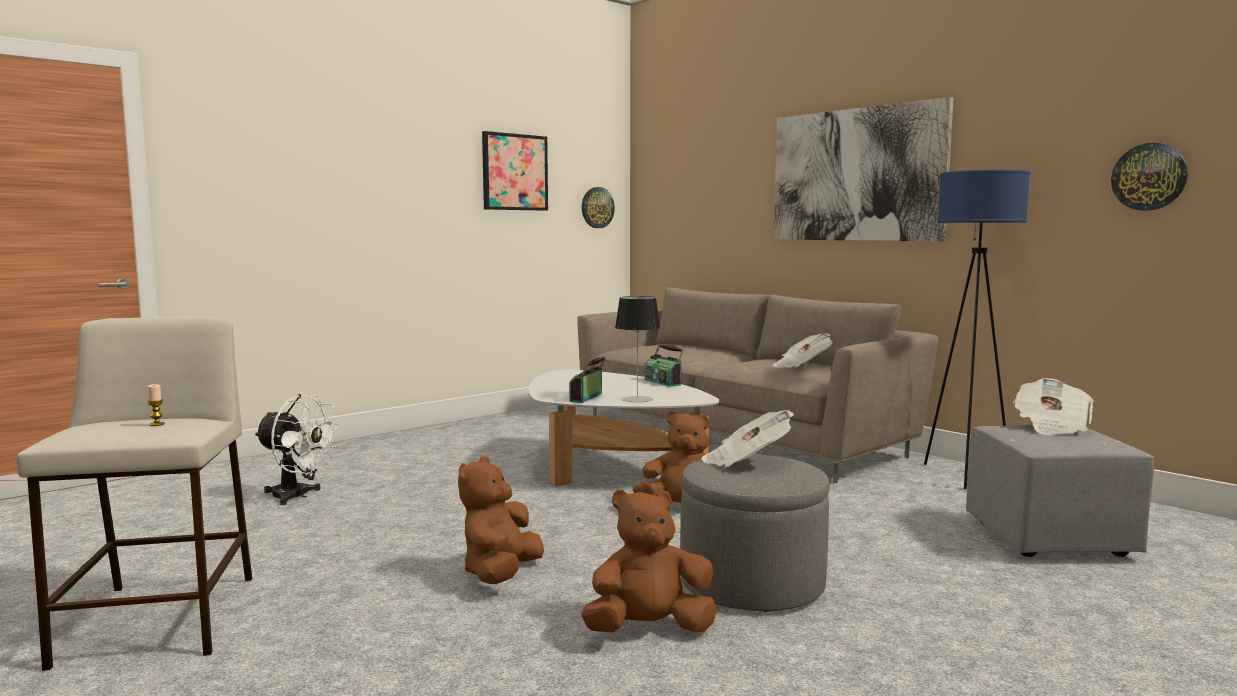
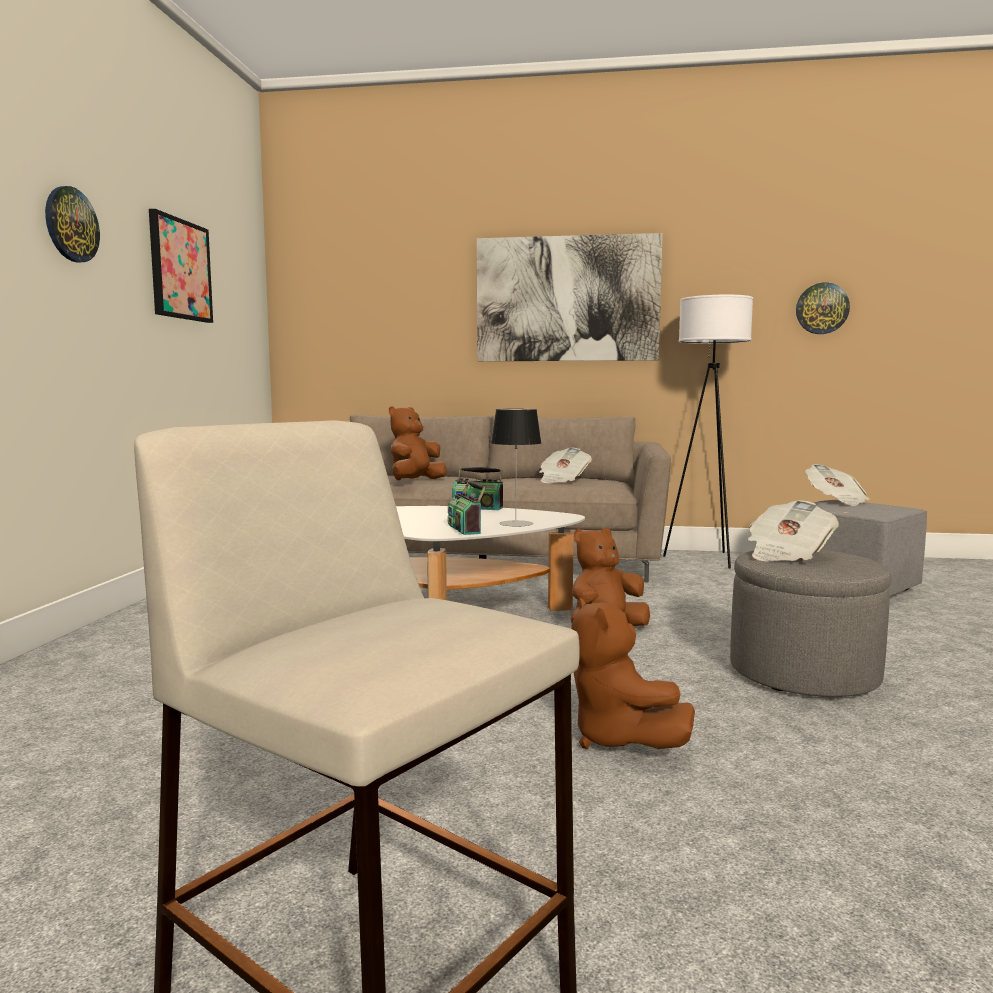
camera: 40 degrees left, 0 degrees up
candle [147,384,165,426] -> none
white fan [254,394,340,505] -> none
brown plush toy [581,489,717,633] -> brown plush toy moved to [389,406,447,480]
wall clock [582,187,615,228] -> wall clock moved to [45,186,100,262]
blue floor lamp [924,170,1030,489] -> white floor lamp [663,295,753,568]

